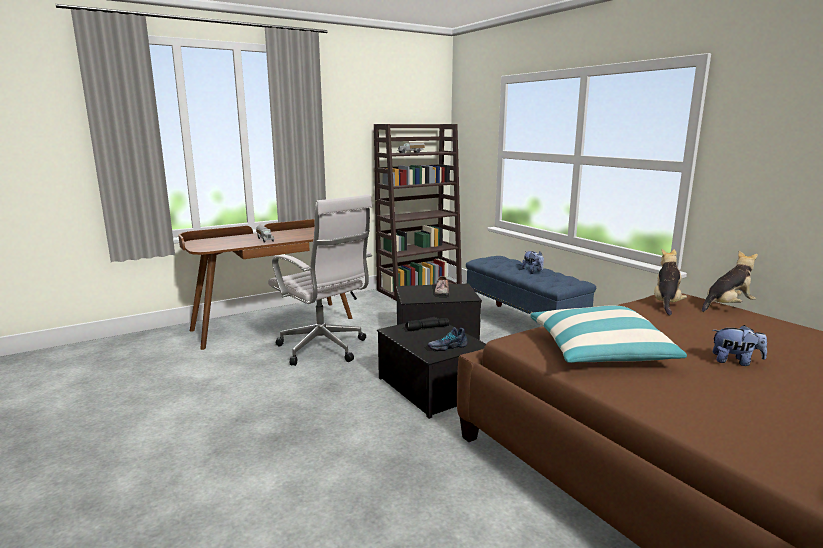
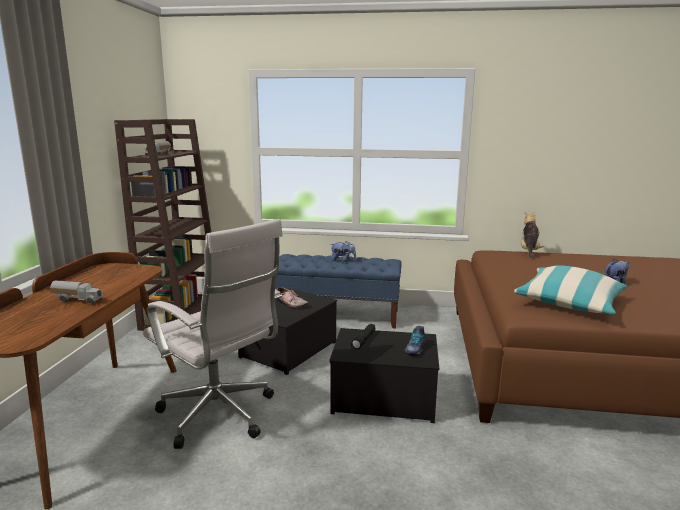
camera: 50 degrees left, 0 degrees up
white office chair [268,194,372,366] -> white office chair turned 45 degrees clockwise [143,219,283,449]
plush toy [654,249,687,316] -> none

